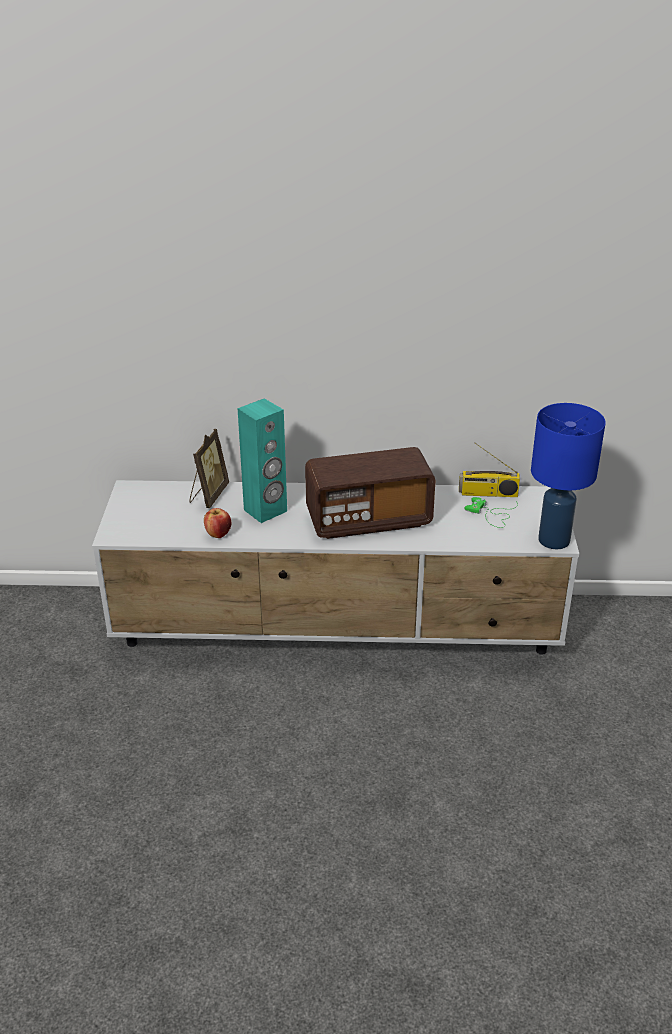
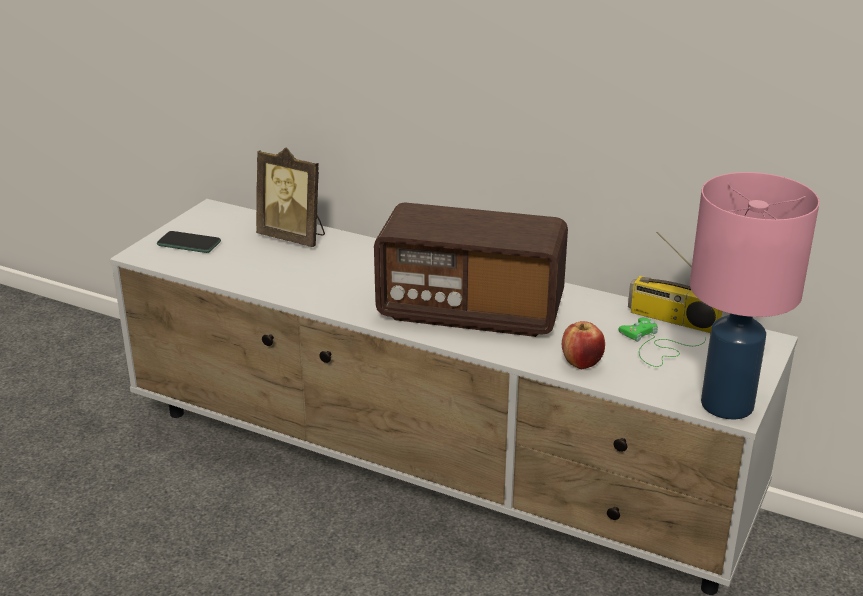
camera: 25 degrees right, 5 degrees down
picture frame [189,429,229,508] -> picture frame turned 75 degrees clockwise [256,147,325,247]
apple [204,508,231,538] -> apple moved to [562,321,605,369]
turquoise speaker [237,398,287,523] -> none
blue table lamp [531,403,606,549] -> pink table lamp [690,172,820,419]
none -> phone [157,231,221,253]

